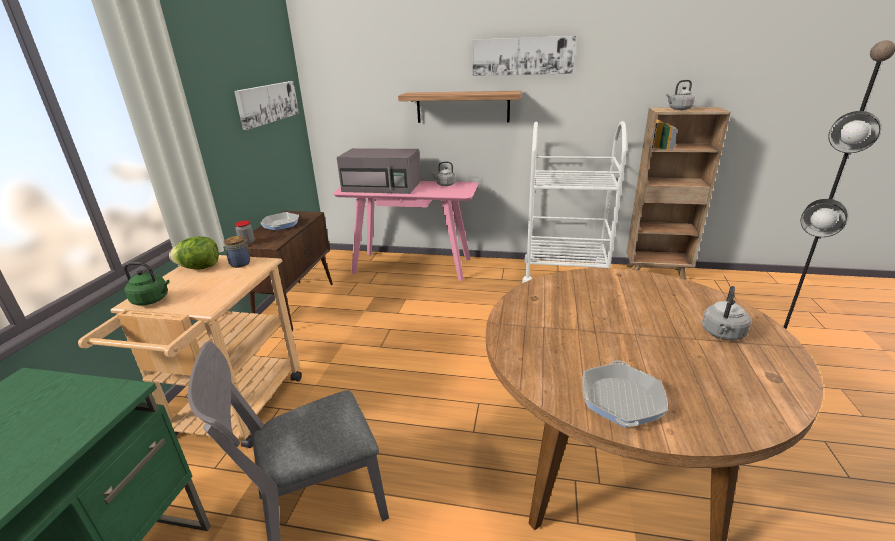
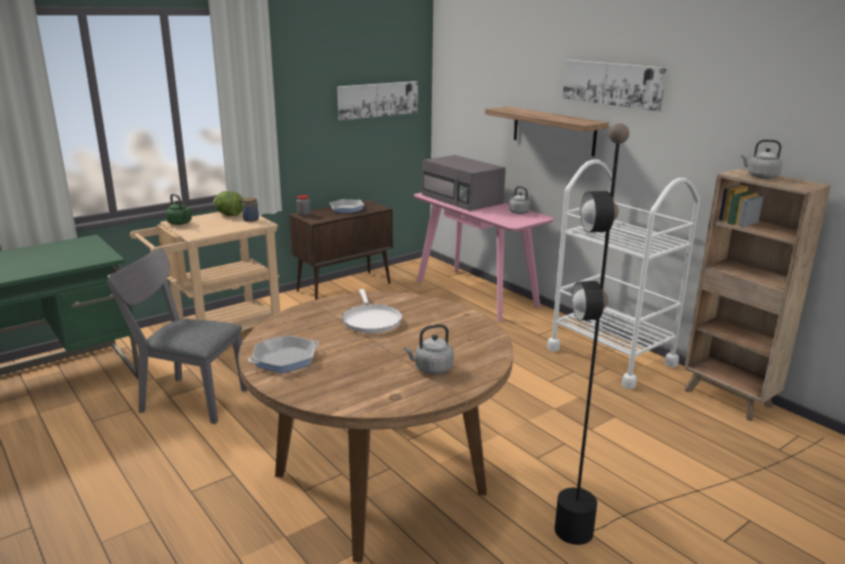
camera: 40 degrees right, 5 degrees down
none -> white frying pan [342,289,402,333]

